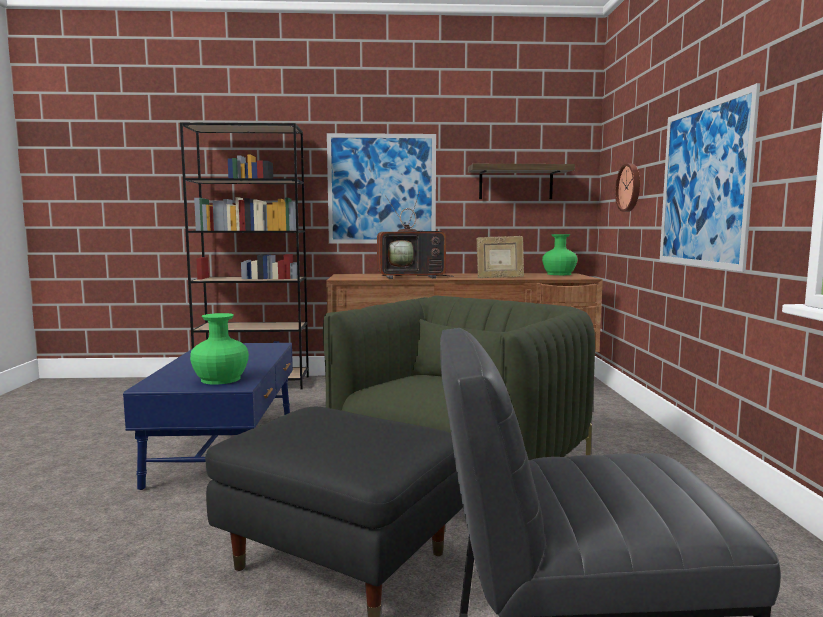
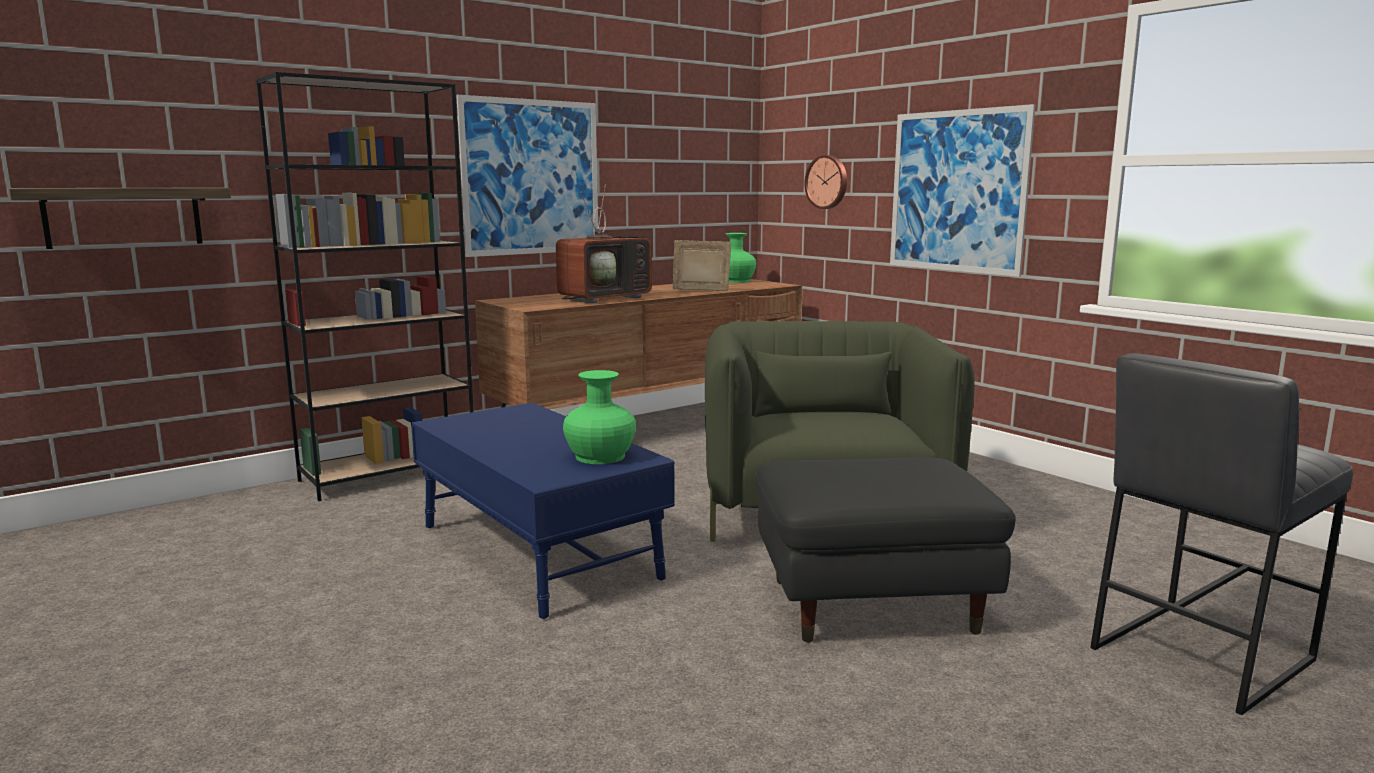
camera: 35 degrees left, 5 degrees up
shelf [468,164,575,199] -> shelf moved to [9,188,231,249]
picture frame [477,236,524,278] -> picture frame turned 150 degrees counterclockwise [673,240,731,291]

